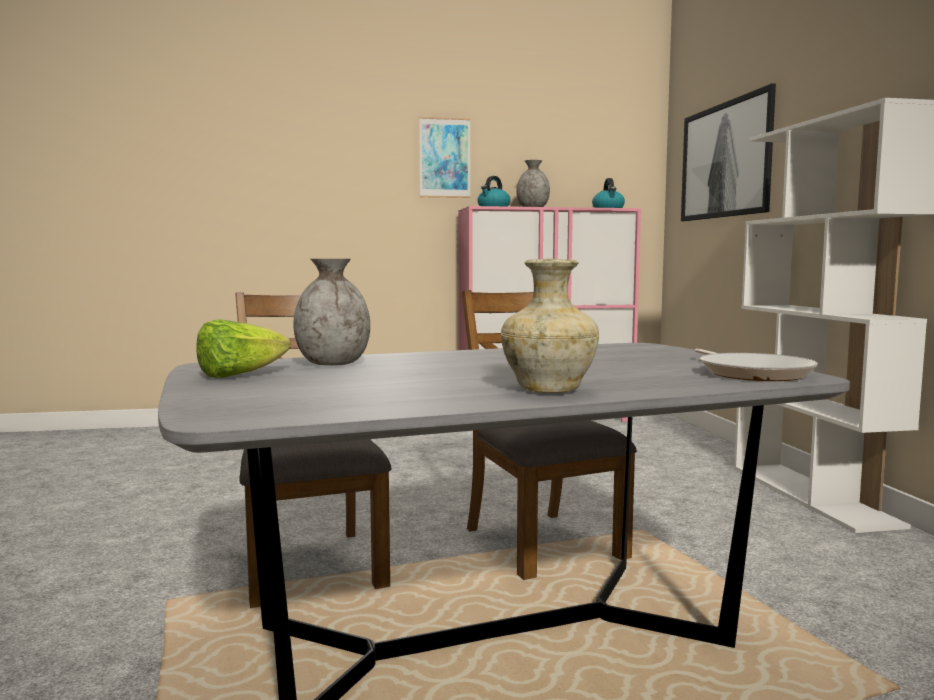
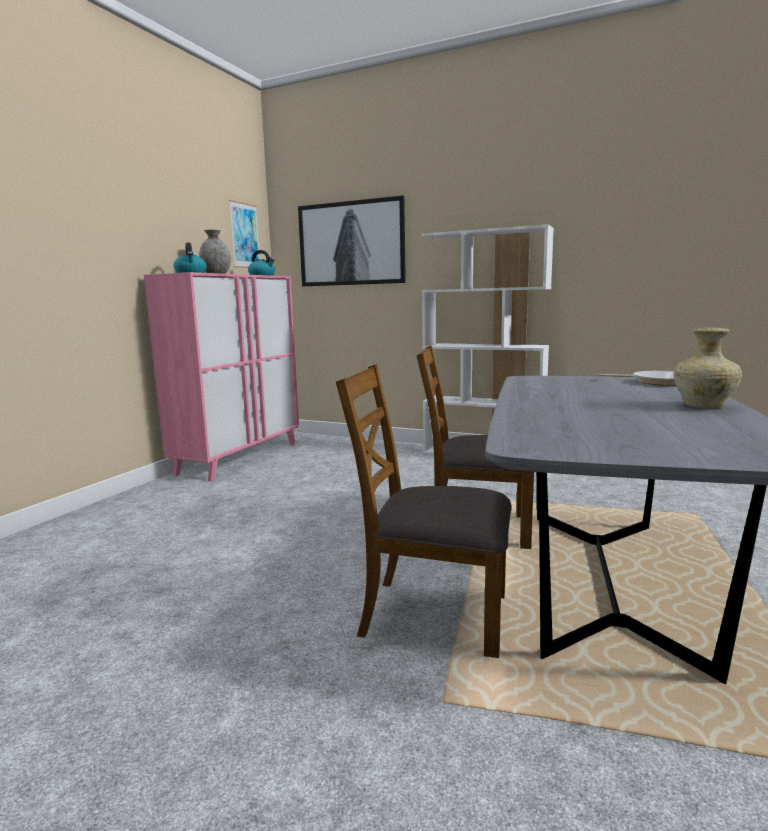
camera: 55 degrees left, 5 degrees up
lettuce [196,319,291,378] -> none
grey vase [294,259,370,366] -> none
picture [419,117,470,198] -> picture moved to [229,200,260,268]

